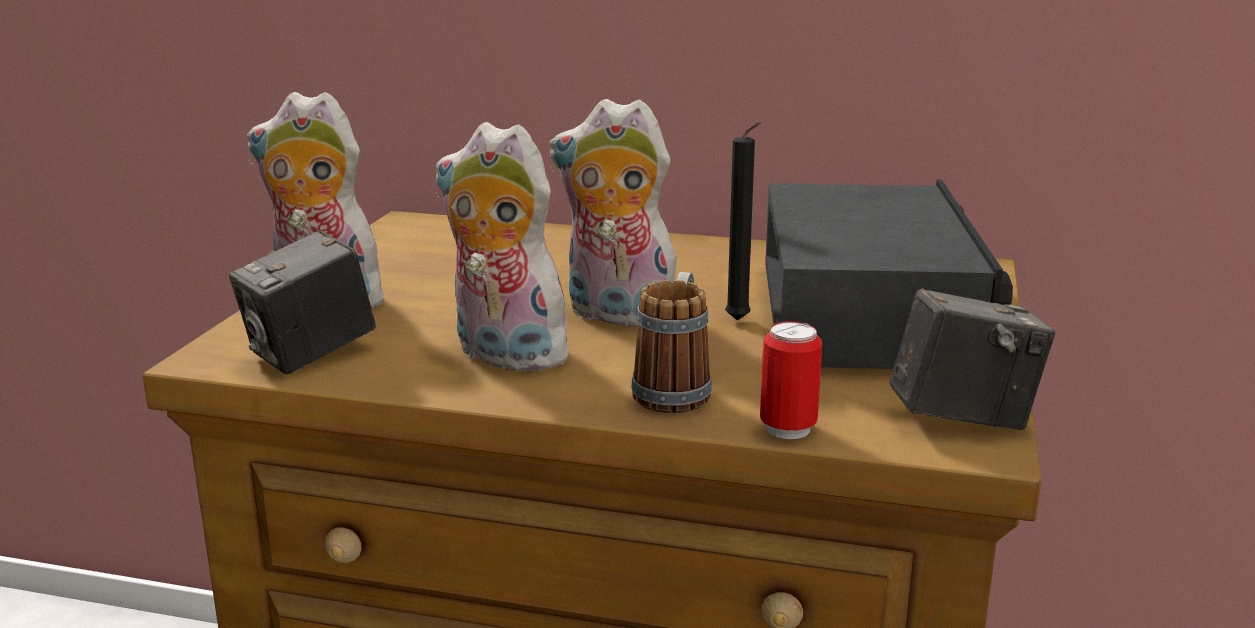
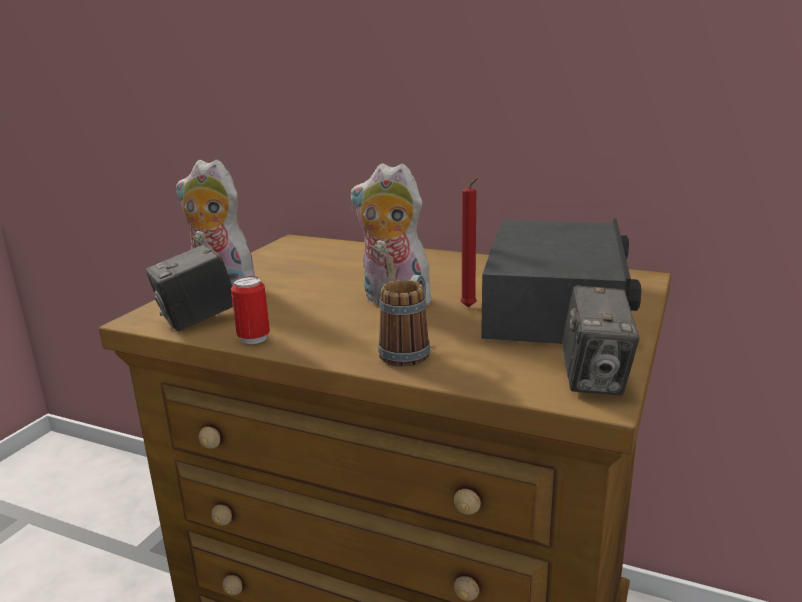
camera: 10 degrees right, 0 degrees up
plush toy [435,122,582,371] -> none
black candle [725,122,761,320] -> red candle [460,178,478,307]
can [760,321,822,439] -> can moved to [231,276,270,344]
camera [890,288,1055,430] -> camera turned 90 degrees clockwise [561,285,640,395]

